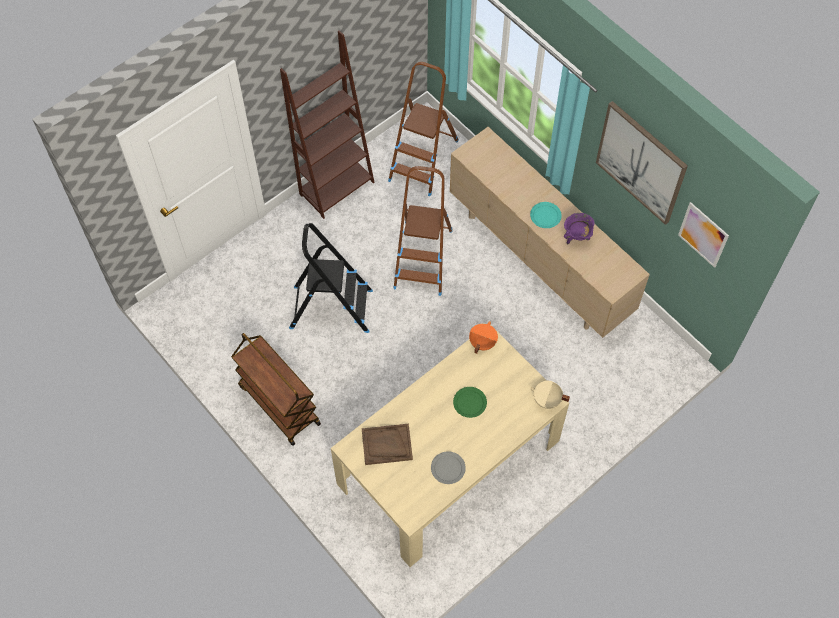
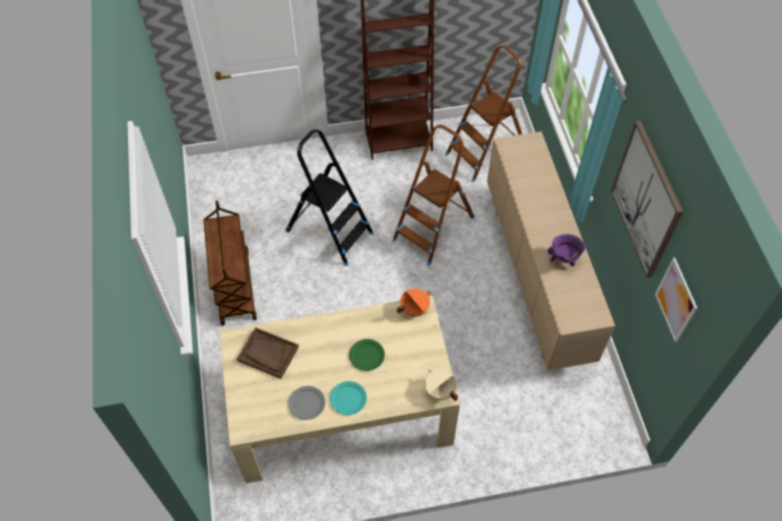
camera: 30 degrees right, 5 degrees down
turquoise plate [530,202,562,228] -> turquoise plate moved to [330,381,367,415]

